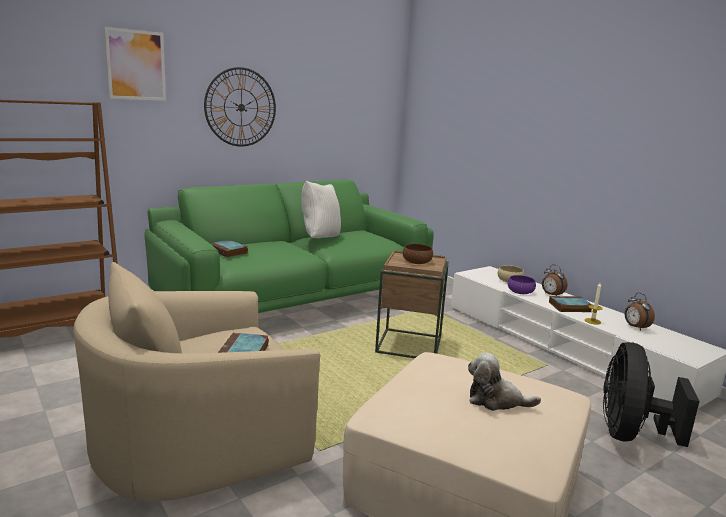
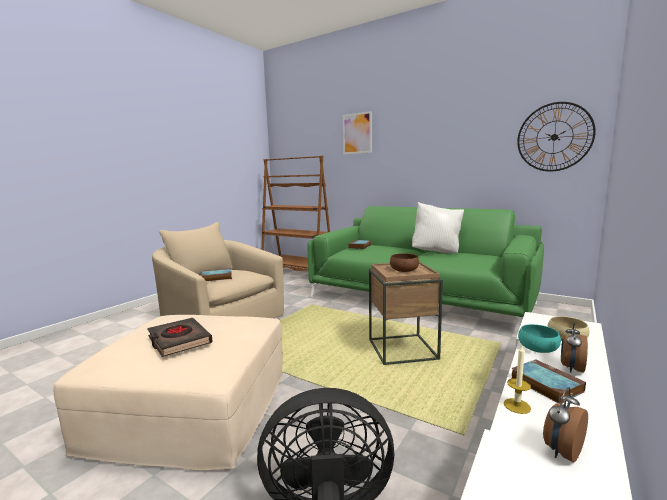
camera: 70 degrees right, 5 degrees down
wall clock [204,67,276,147] -> wall clock moved to [517,102,596,172]
plush toy [468,352,541,411] -> black book [147,318,212,357]
purple bowl [508,275,536,294] -> turquoise bowl [518,324,561,353]

